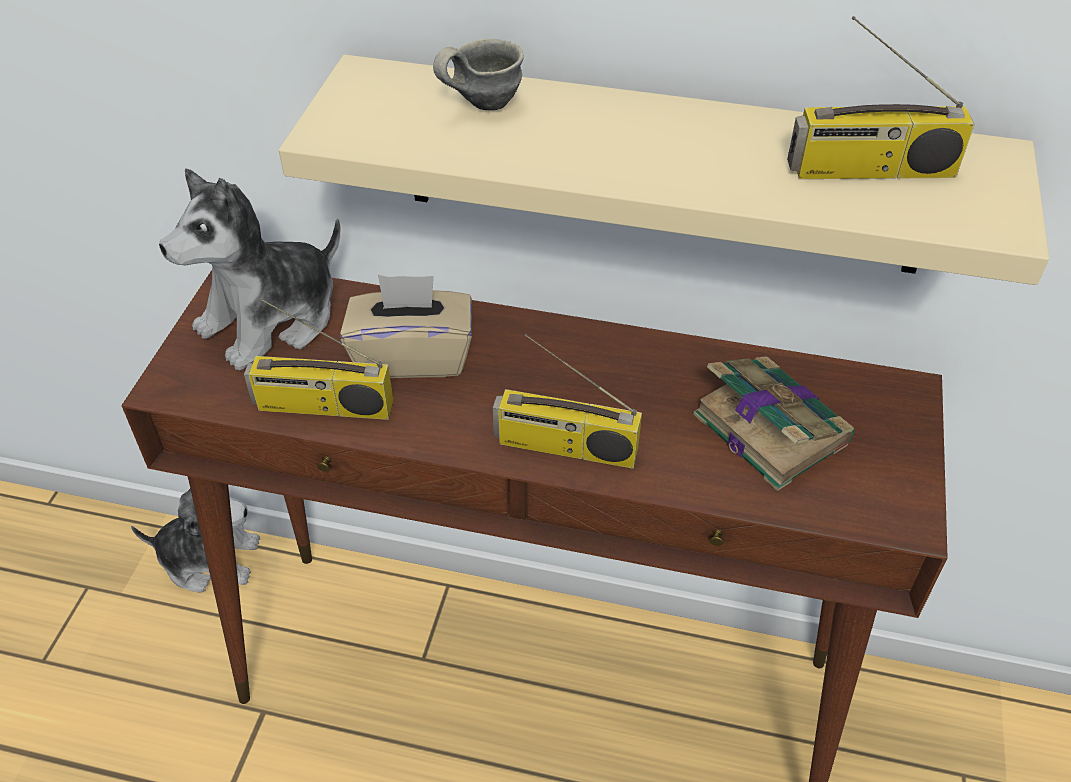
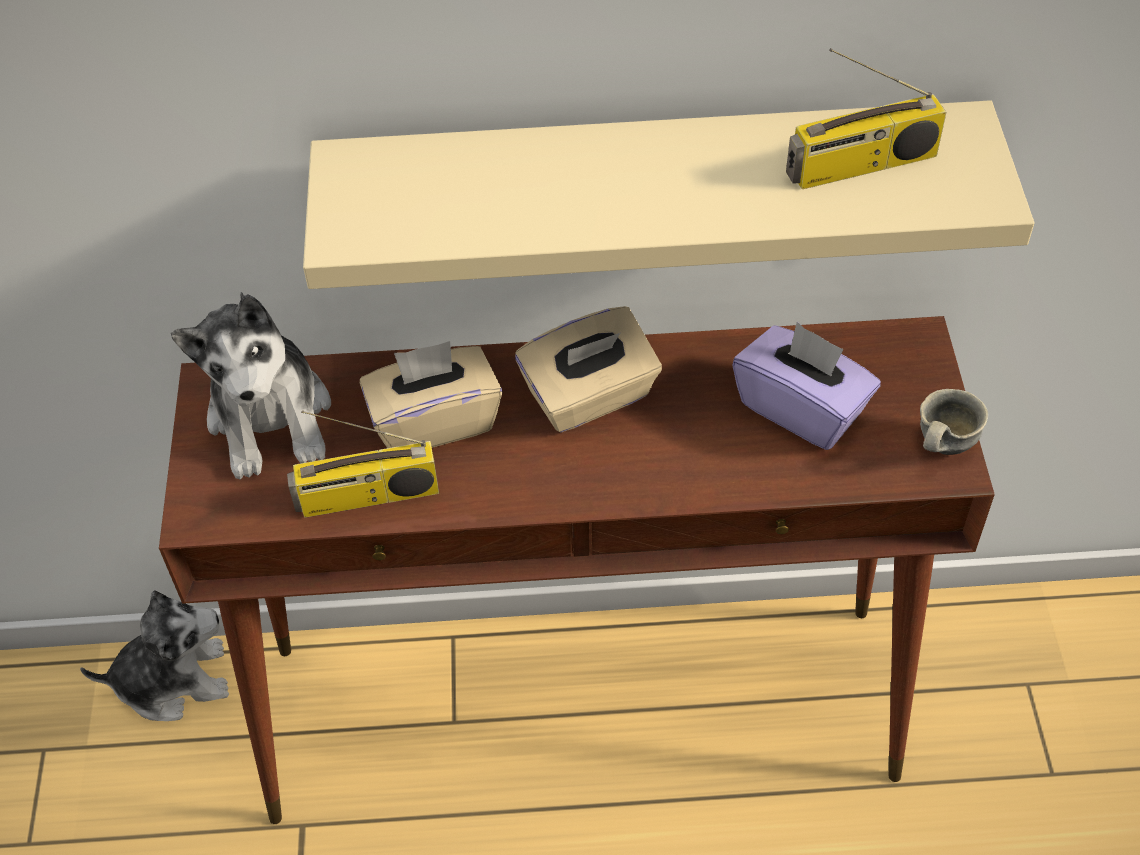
camera: 15 degrees left, 5 degrees up
plush toy [159,169,340,370] -> plush toy turned 45 degrees counterclockwise [171,292,331,480]
grey mug [433,39,524,110] -> grey mug moved to [920,389,988,455]
radio [493,334,642,468] -> none
book [693,356,854,491] -> purple tissue box [732,322,881,450]
none -> beige tissue box [515,306,662,432]

